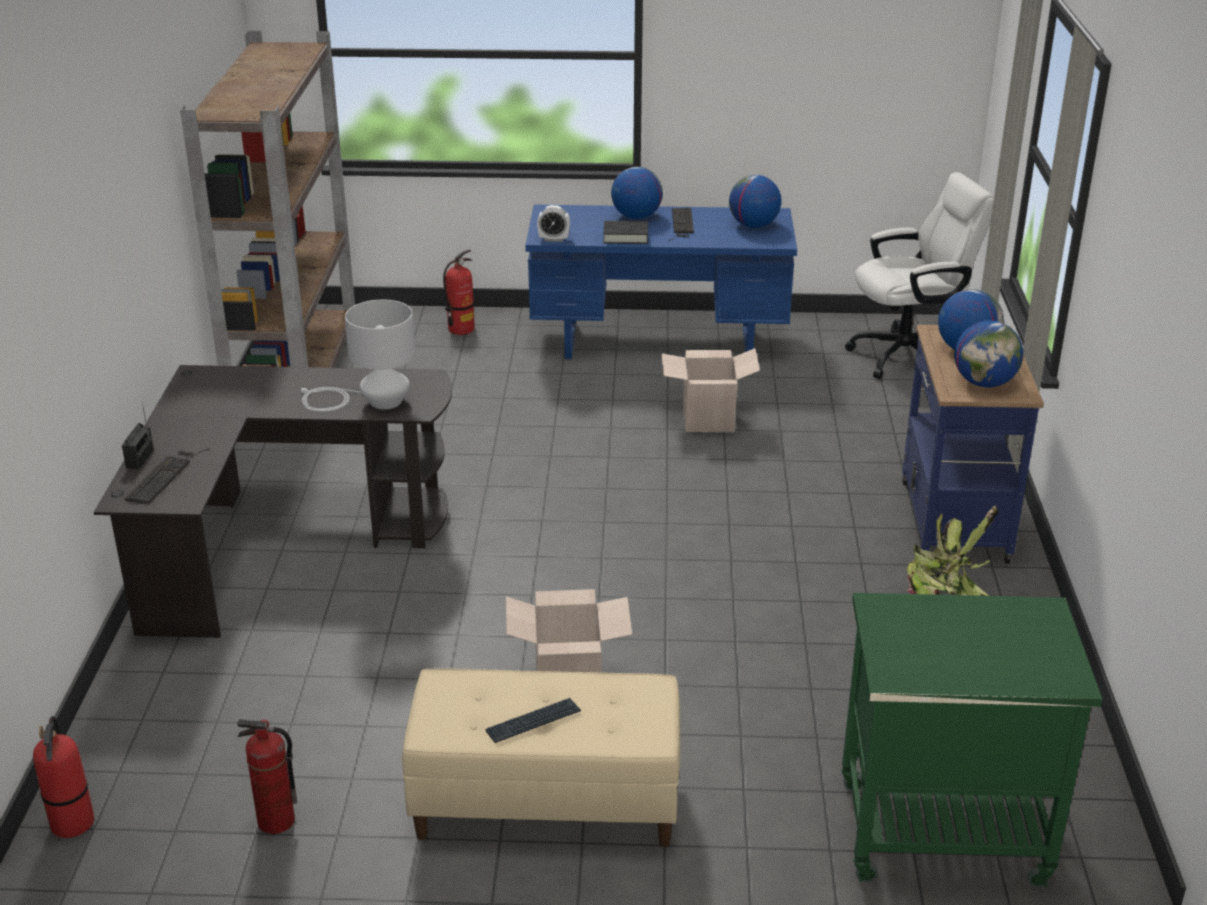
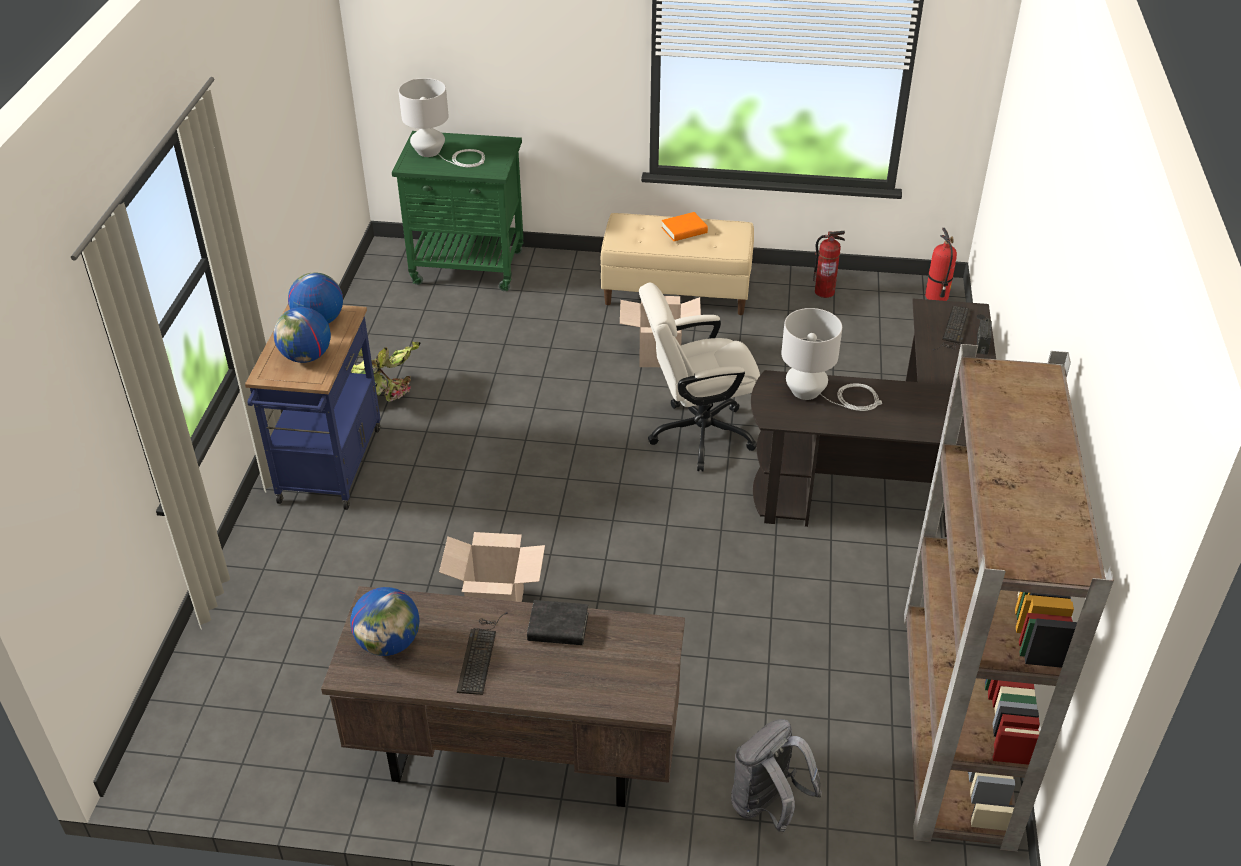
camera: 175 degrees left, 10 degrees up
fire extinguisher [443,250,475,335] -> grey backpack [731,719,822,833]
keyboard [485,698,581,743] -> orange book [661,212,708,241]
blue desk [525,205,797,359] -> brown desk [321,586,685,807]
alarm clock [537,205,570,242] -> none
globe [611,167,663,219] -> none
white office chair [845,172,994,379] -> white office chair moved to [639,283,760,471]
none -> white table lamp [398,78,485,167]

